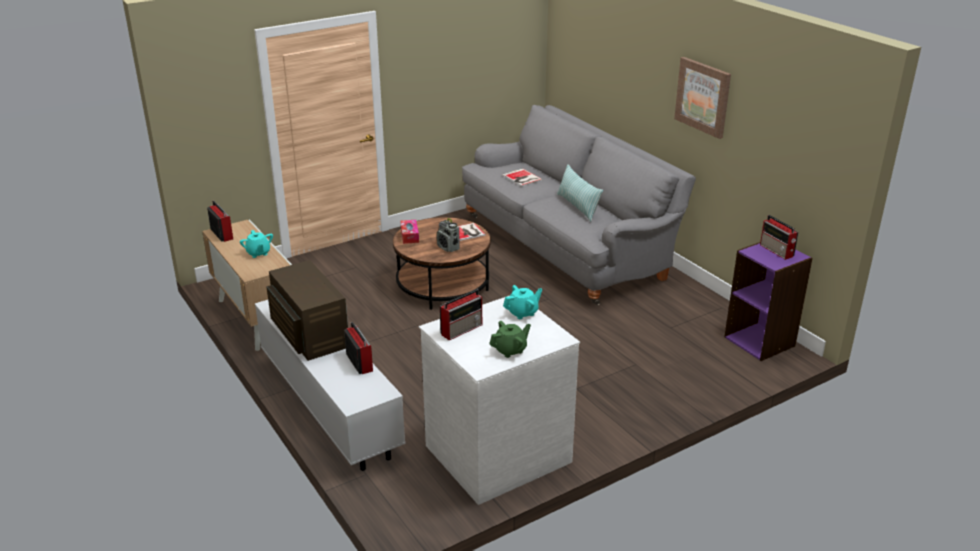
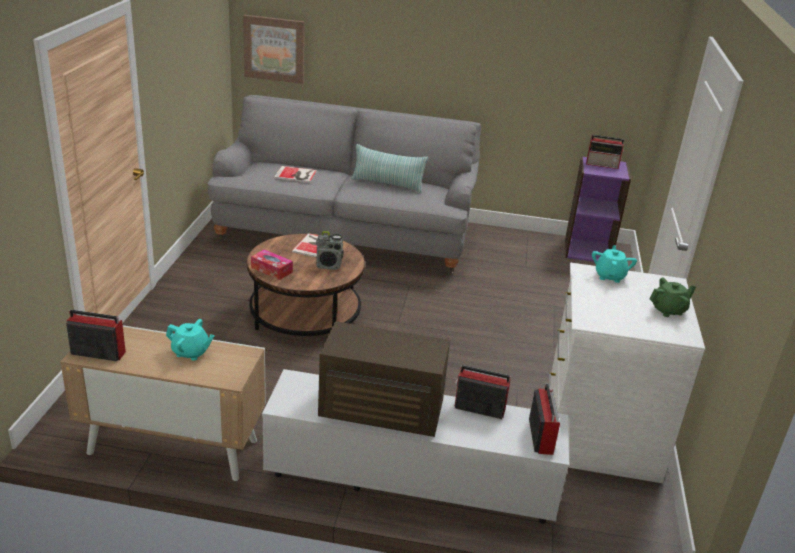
camera: 50 degrees left, 0 degrees up
radio [440,289,482,340] -> radio moved to [529,383,560,455]
green teapot [489,321,531,358] -> green teapot turned 60 degrees clockwise [649,277,696,317]
picture [674,57,731,139] -> picture moved to [243,15,305,84]

